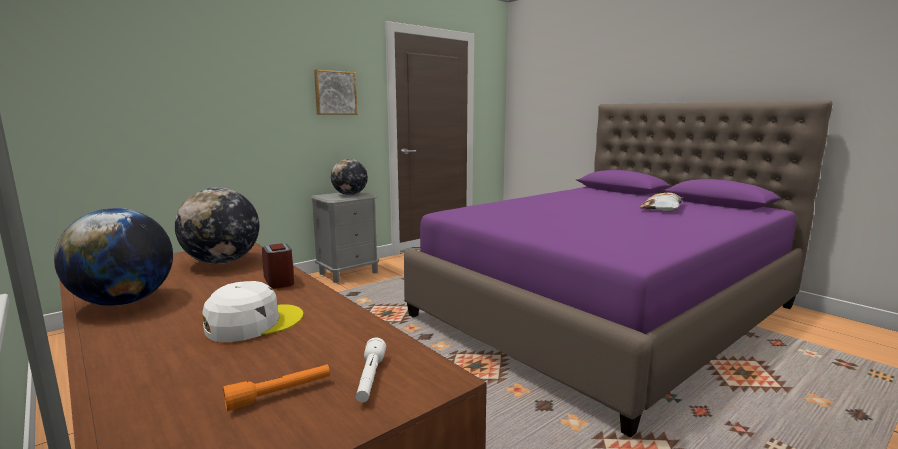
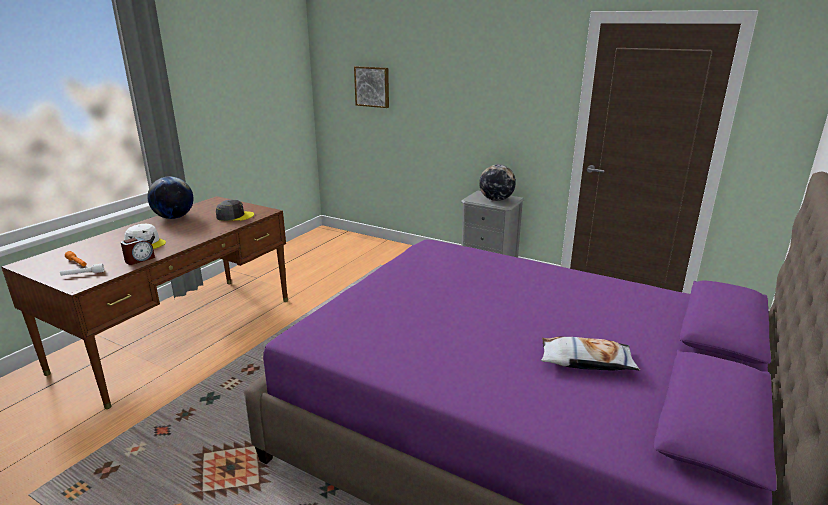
camera: 70 degrees right, 10 degrees up
globe [175,187,259,264] -> grey cap [216,200,254,221]
alarm clock [262,243,294,289] -> alarm clock moved to [121,237,155,265]
picture [314,70,357,115] -> picture moved to [354,66,389,108]

